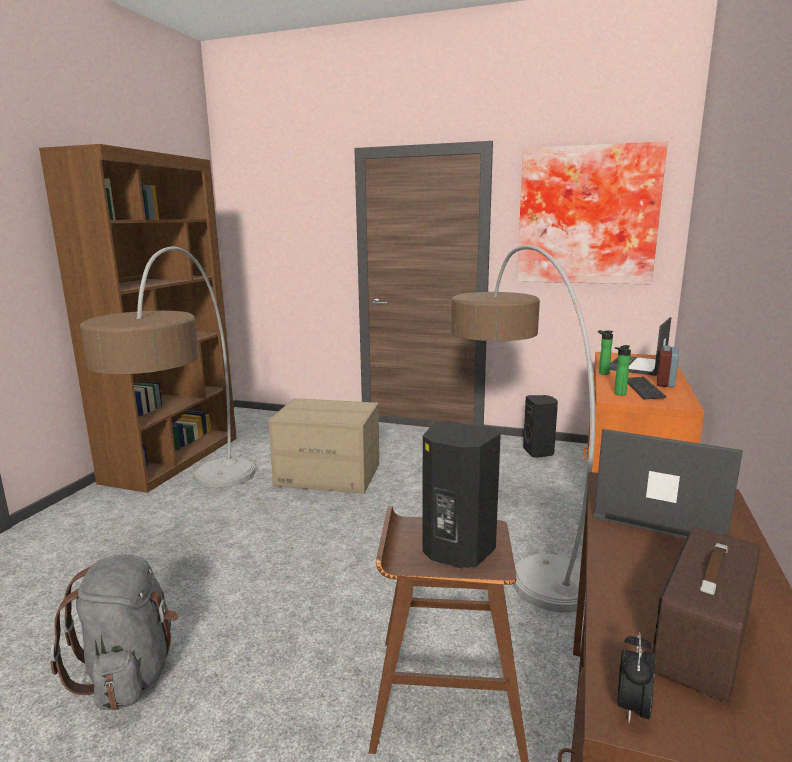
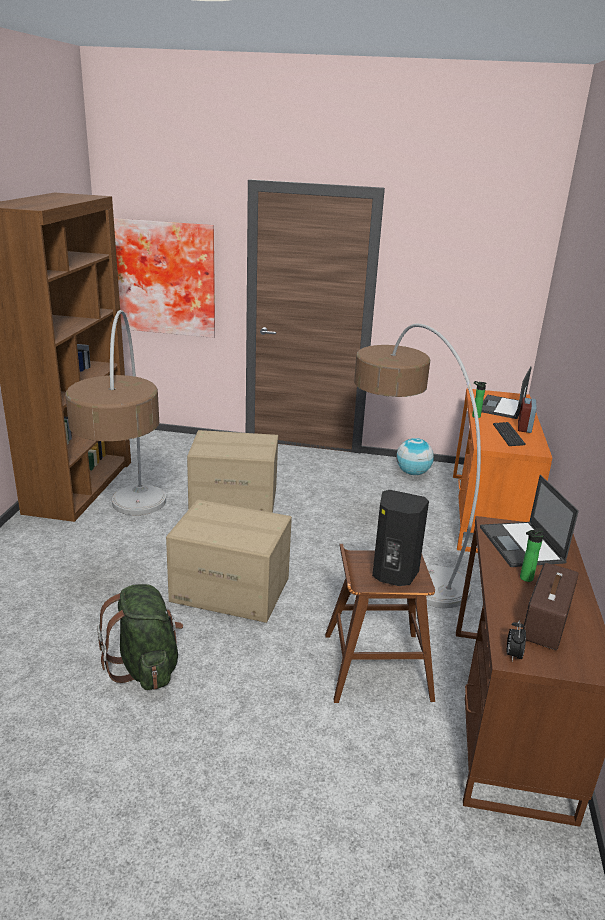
camera: 10 degrees left, 10 degrees up
grey backpack [50,555,179,710] -> green backpack [97,584,183,690]
picture [517,141,668,284] -> picture moved to [114,218,215,338]
black speaker [523,395,558,458] -> globe [396,438,434,475]
laptop [594,429,743,539] -> laptop turned 120 degrees counterclockwise [480,475,579,567]
bottle [614,345,631,395] -> bottle moved to [520,528,544,582]
none -> cardboard box [166,499,292,623]

